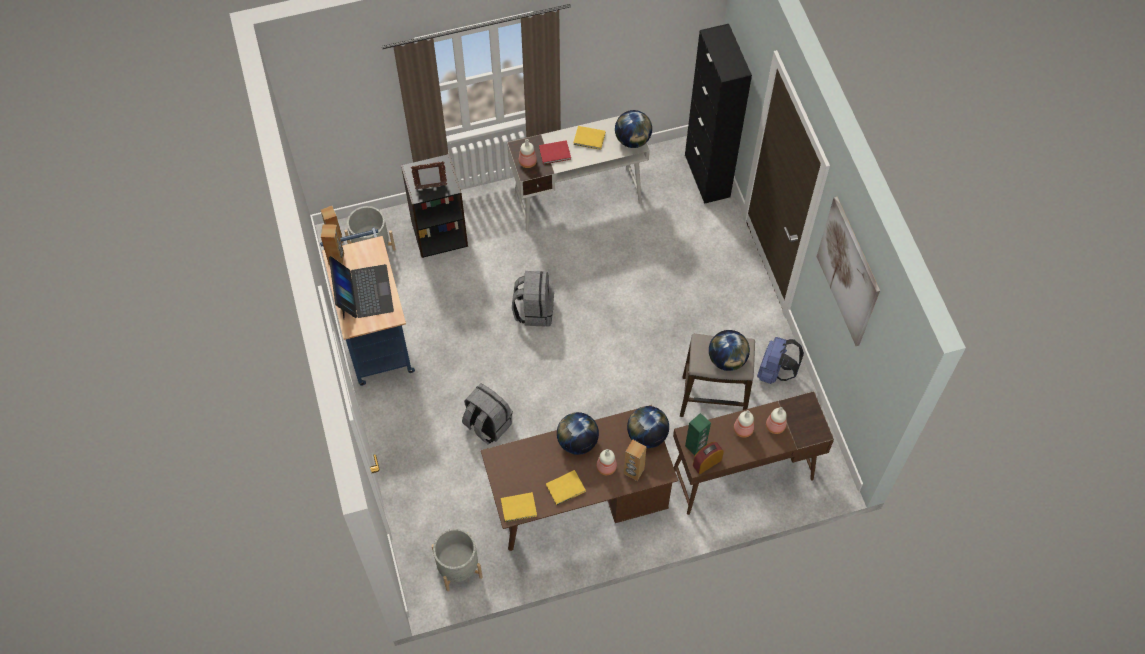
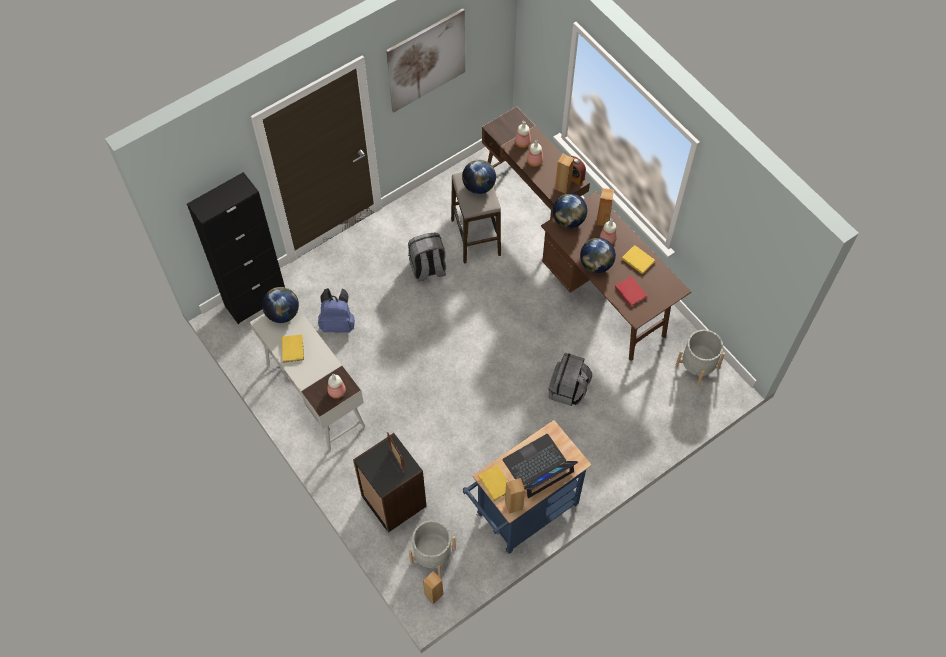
camera: 110 degrees left, 0 degrees up
yellow book [501,492,537,522] -> yellow book moved to [479,465,508,501]
grey backpack [512,271,554,327] -> grey backpack moved to [408,233,446,281]
red book [539,140,571,165] -> red book moved to [615,276,647,307]
green speaker [685,413,711,455] -> brown speaker [555,153,574,194]
blue backpack [757,337,804,384] -> blue backpack moved to [318,288,355,333]

